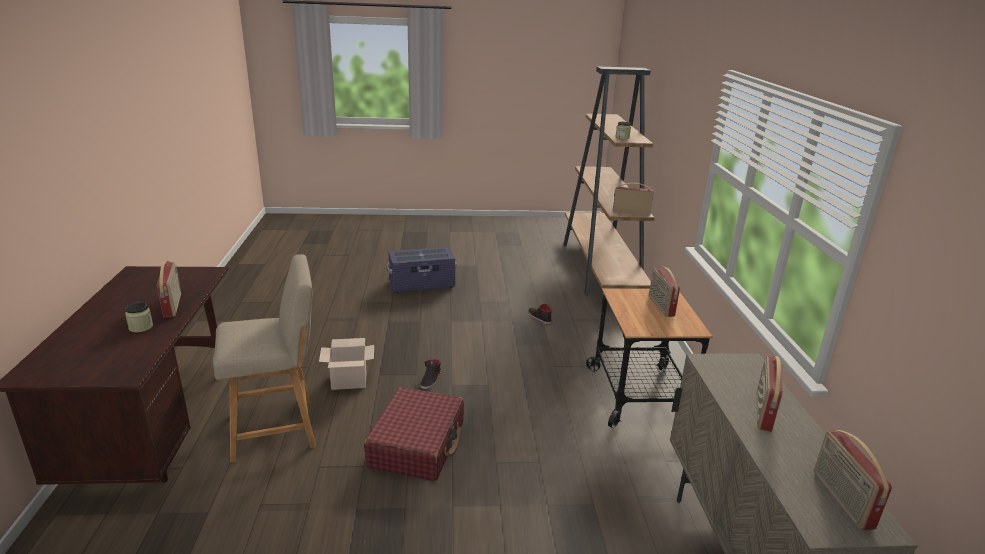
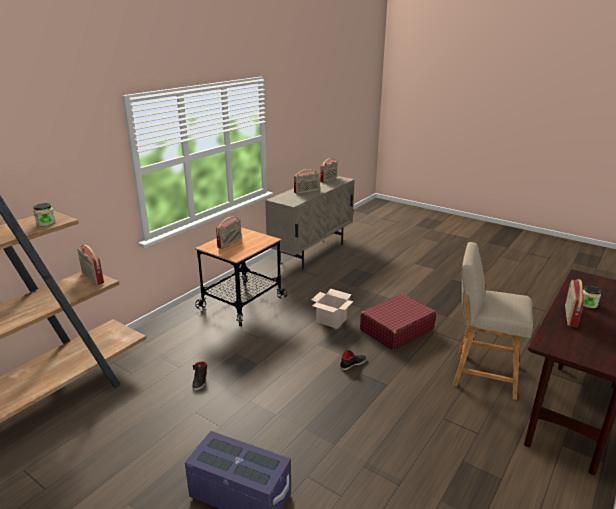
camera: 140 degrees left, 0 degrees up
cardboard box [319,338,374,390] -> cardboard box moved to [311,289,353,329]

